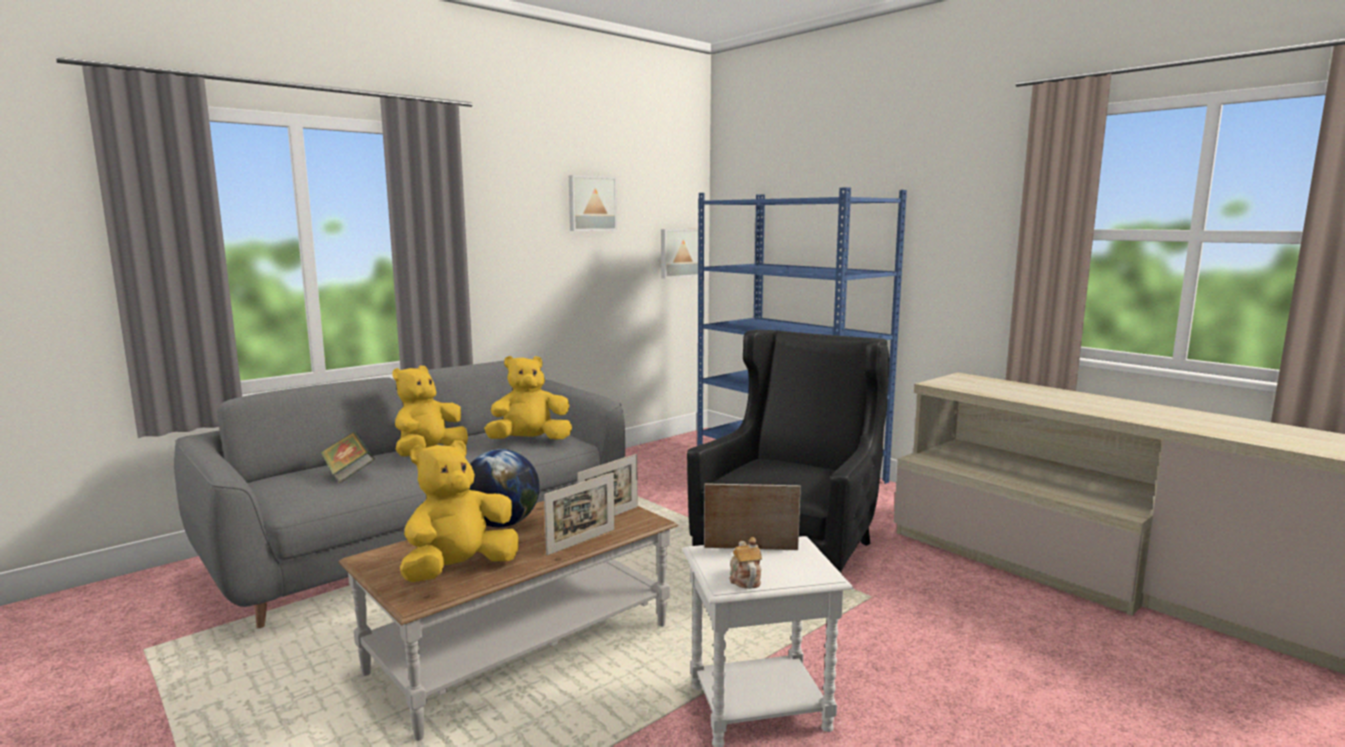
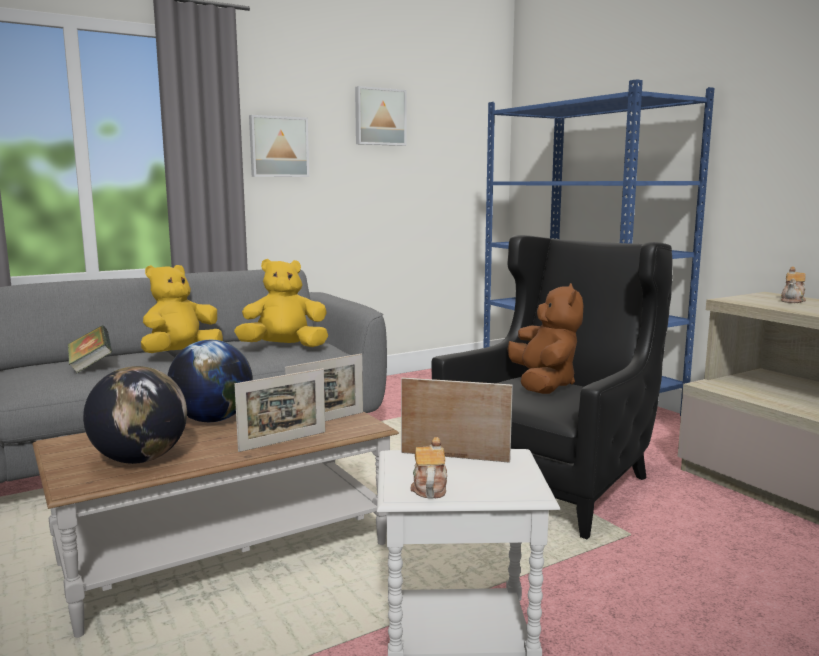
camera: 10 degrees right, 0 degrees up
yellow plush toy [400,440,519,582] -> globe [83,366,187,464]
picture [661,229,698,278] -> picture moved to [249,115,309,177]
none -> brown plush toy [507,283,583,394]
none -> teapot [781,267,806,303]

